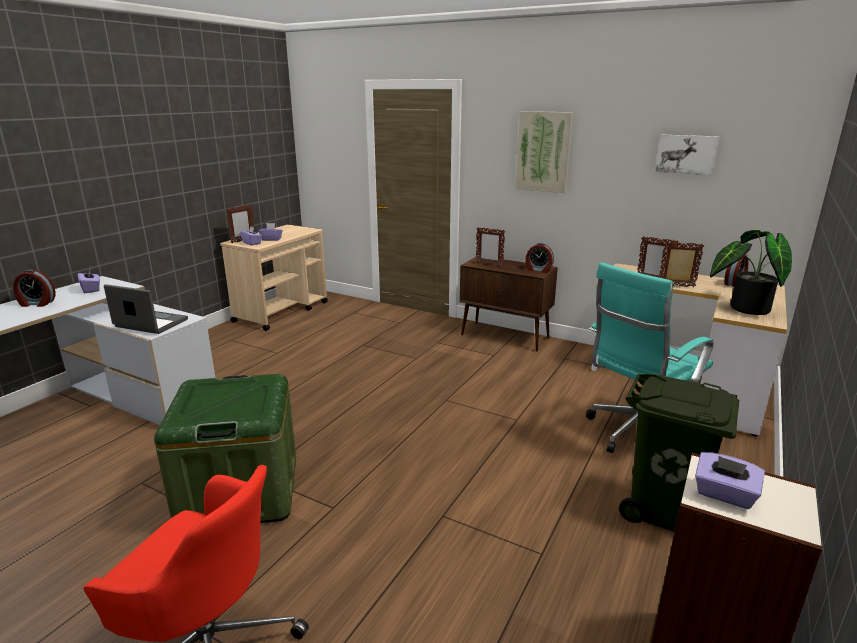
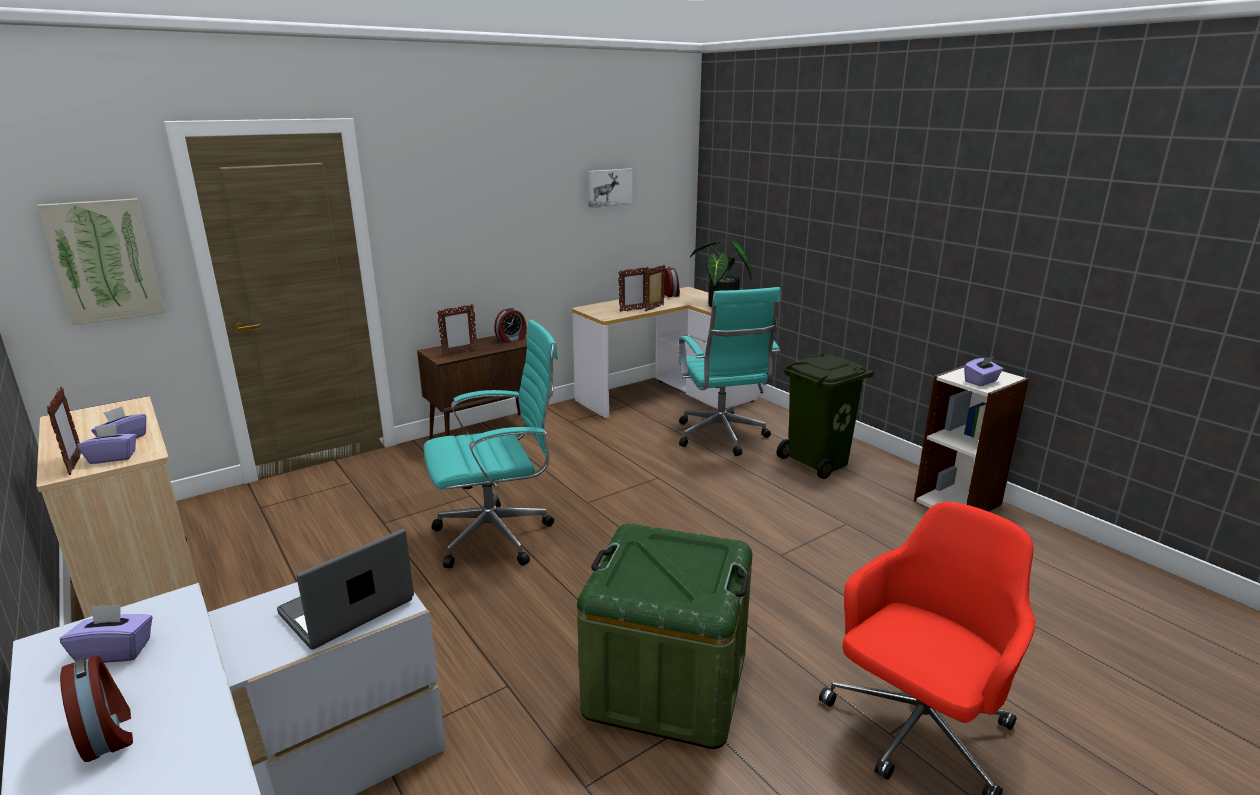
camera: 65 degrees left, 0 degrees up
alarm clock [13,270,55,307] -> alarm clock turned 60 degrees counterclockwise [60,655,133,762]
picture [516,111,573,193] -> picture moved to [37,198,165,325]
none -> turquoise office chair [424,320,558,568]

